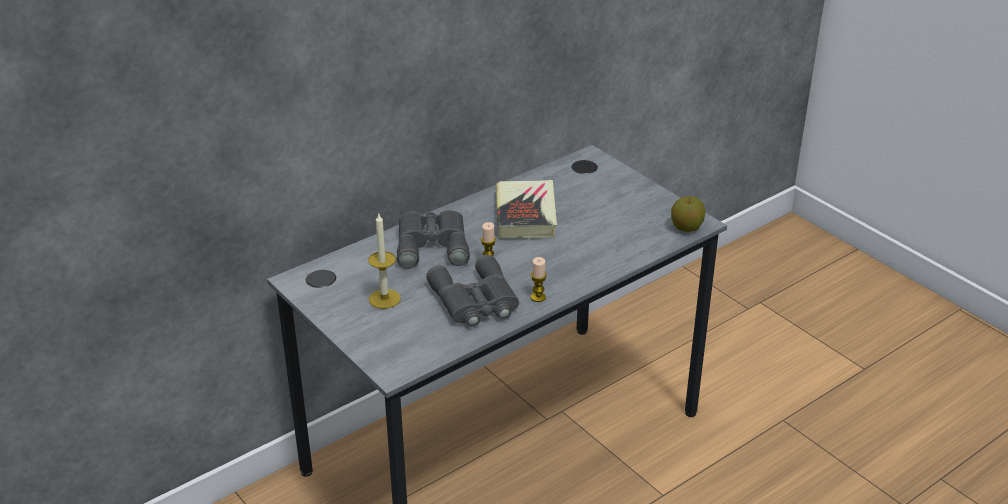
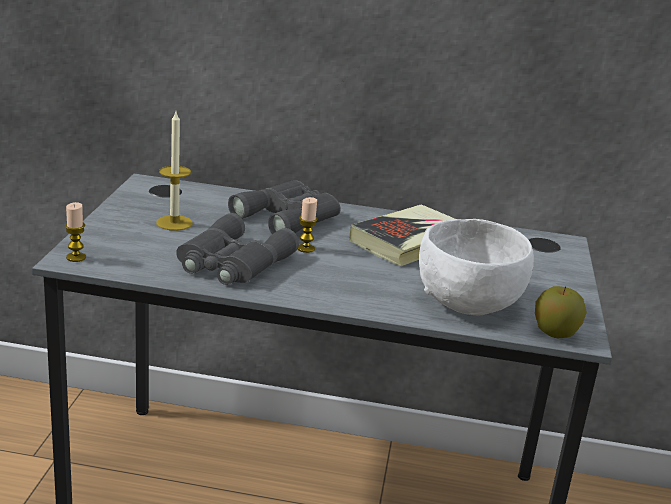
camera: 45 degrees right, 10 degrees down
candle [531,257,547,302] -> candle moved to [65,202,86,262]
none -> white bowl [419,219,534,316]

